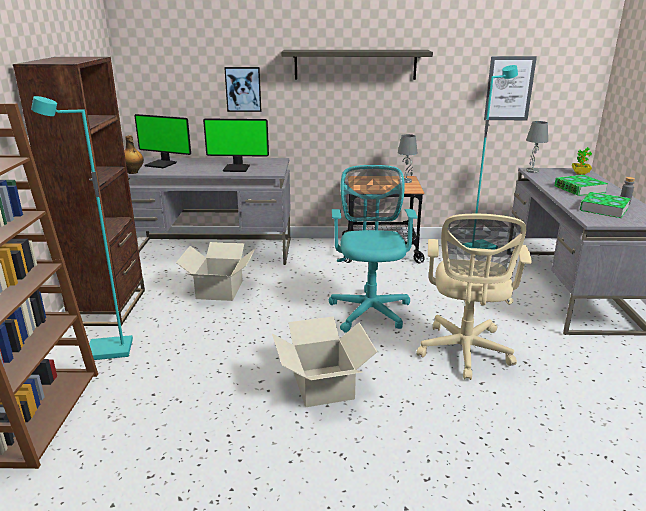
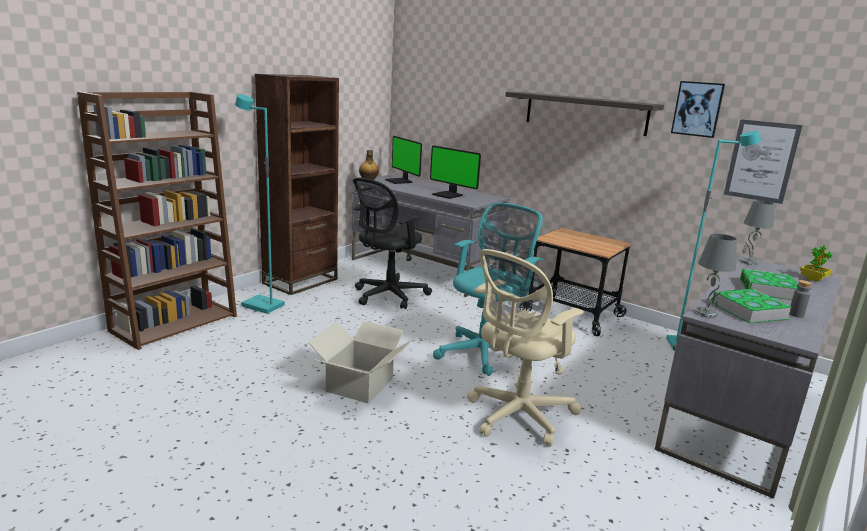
camera: 35 degrees right, 5 degrees down
cardboard box [176,242,256,301] -> black office chair [353,178,432,309]
picture [224,67,261,112] -> picture moved to [671,81,725,138]
grey table lamp [398,134,417,183] -> grey table lamp moved to [695,234,737,318]

